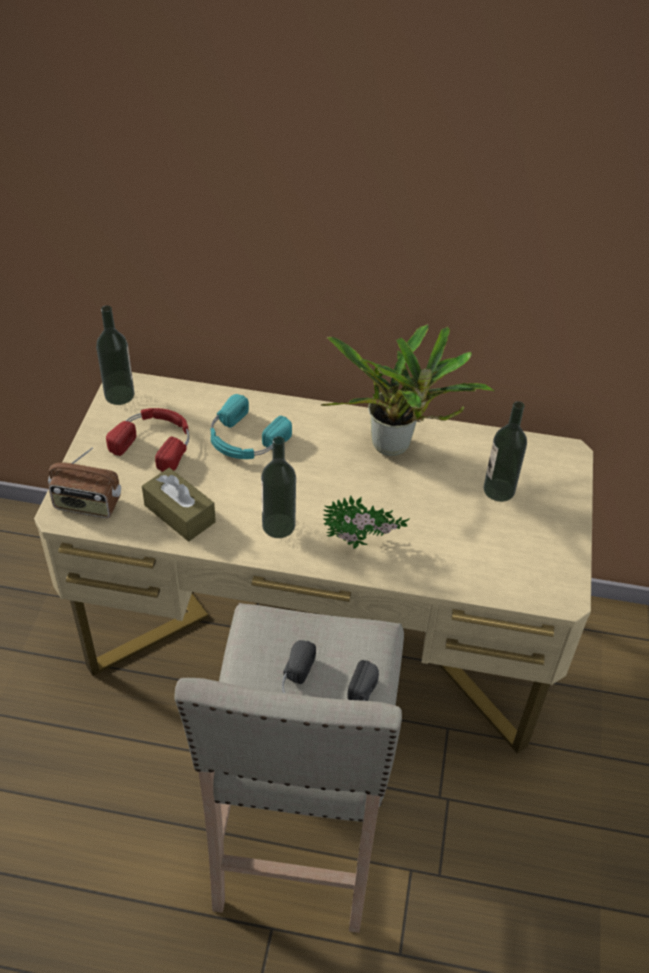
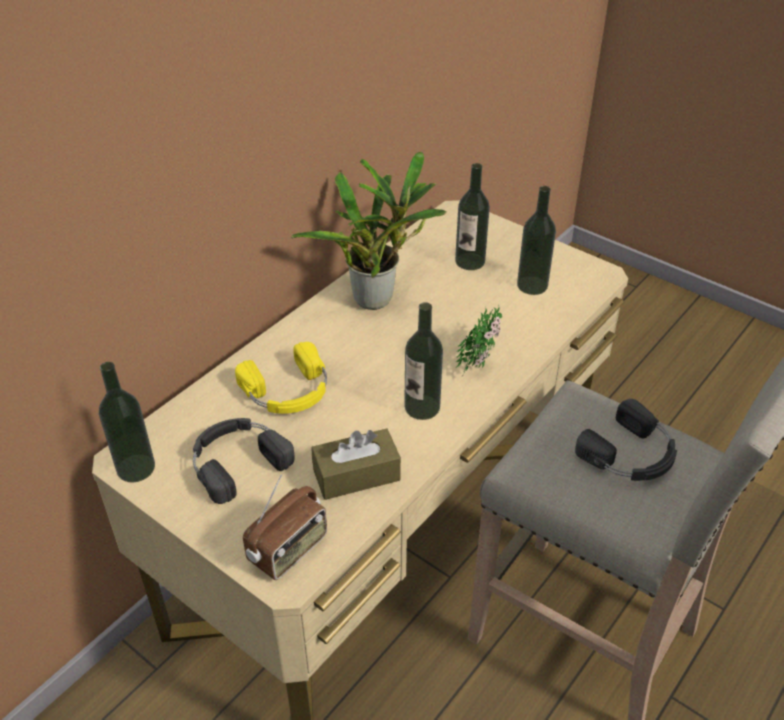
camera: 60 degrees left, 5 degrees down
red headphones [106,408,189,472] -> black headphones [193,418,295,504]
turquoise headphones [210,394,292,459] -> yellow headphones [235,342,327,414]
none -> bottle [517,186,556,295]

